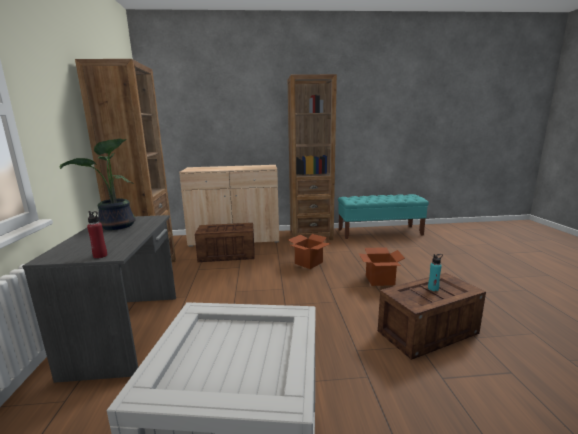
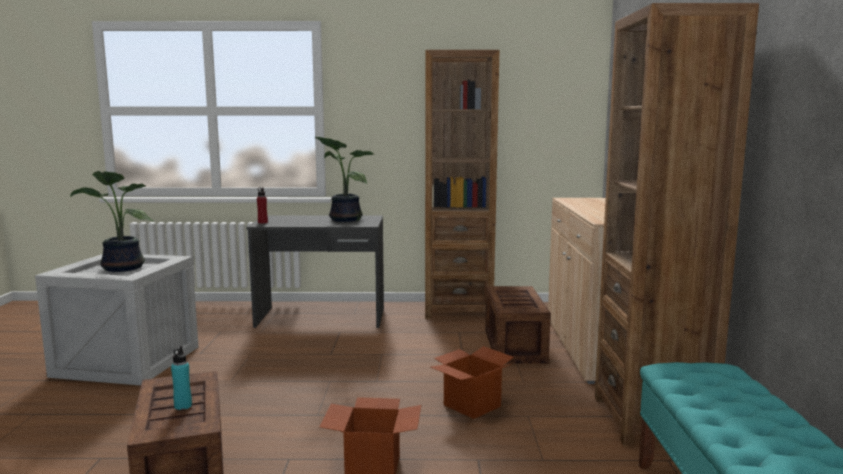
camera: 95 degrees right, 5 degrees down
none -> potted plant [70,171,153,272]

